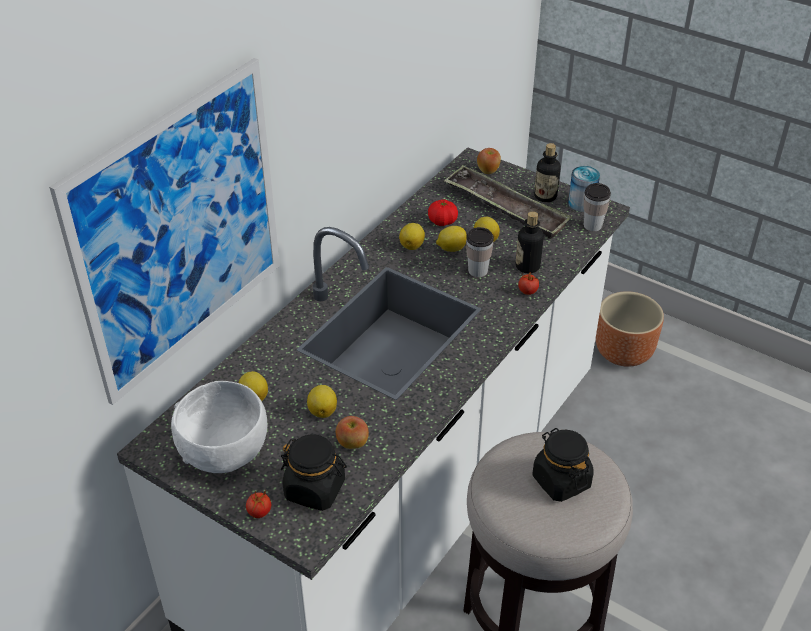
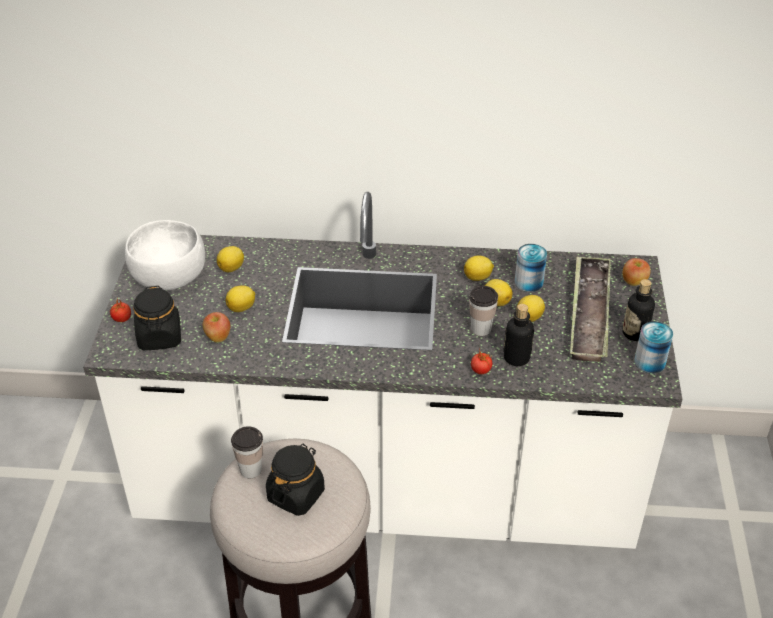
camera: 60 degrees right, 0 degrees up
picture [49,58,280,405] -> none
tomato [428,200,458,226] -> can [515,244,547,292]
cup [583,183,611,231] -> cup moved to [231,426,263,478]
brown planter [596,291,664,367] -> none

